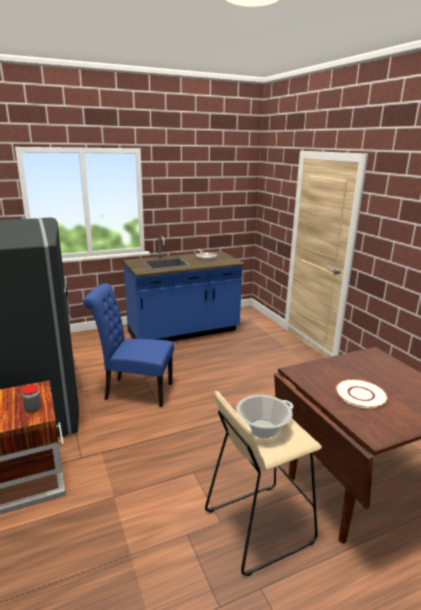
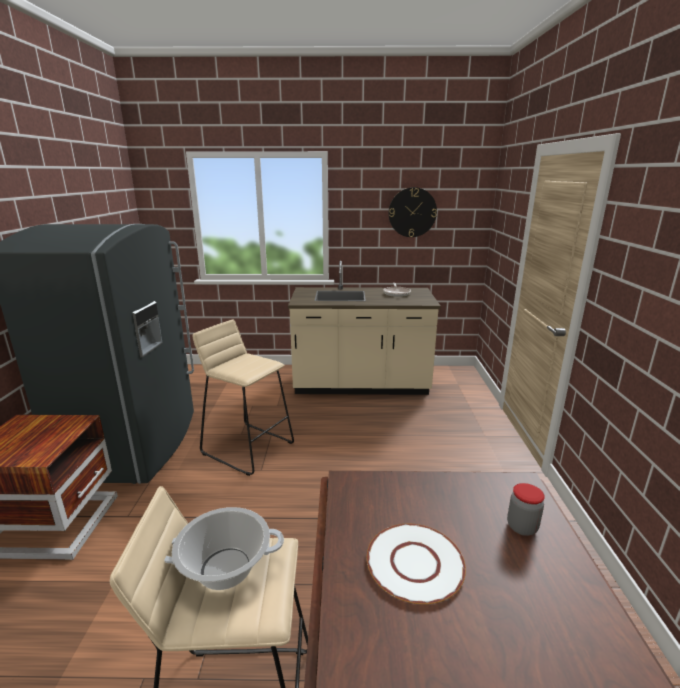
camera: 25 degrees right, 0 degrees up
jar [22,385,41,413] -> jar moved to [507,483,545,536]
blue chair [83,283,174,407] -> beige stool [193,320,294,476]
blue counter [123,235,245,341] -> beige counter [288,261,441,395]
none -> wall clock [389,187,437,237]

